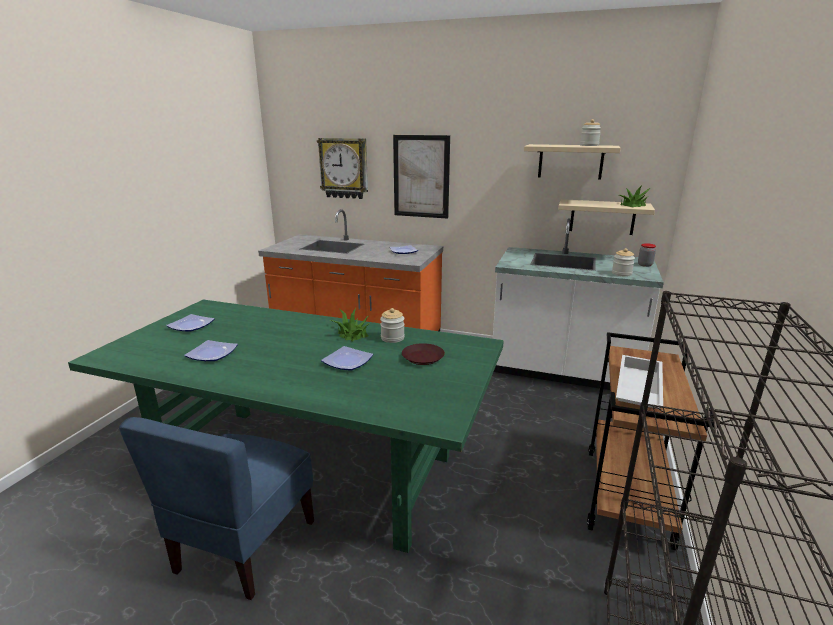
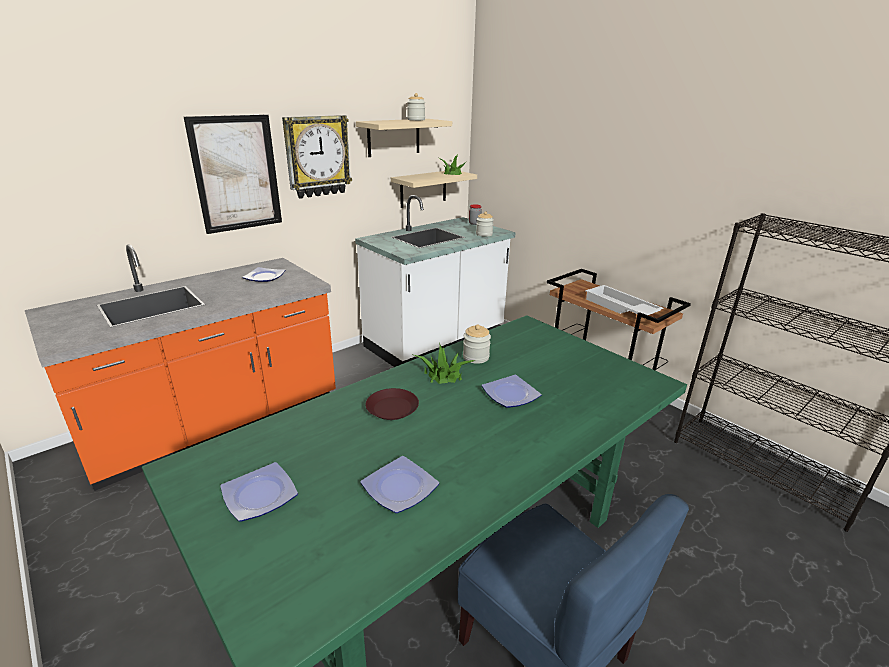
camera: 60 degrees left, 5 degrees up
wall clock [317,138,368,199] -> wall clock moved to [282,115,352,199]
brown plate [402,343,445,365] -> brown plate moved to [366,388,419,420]

